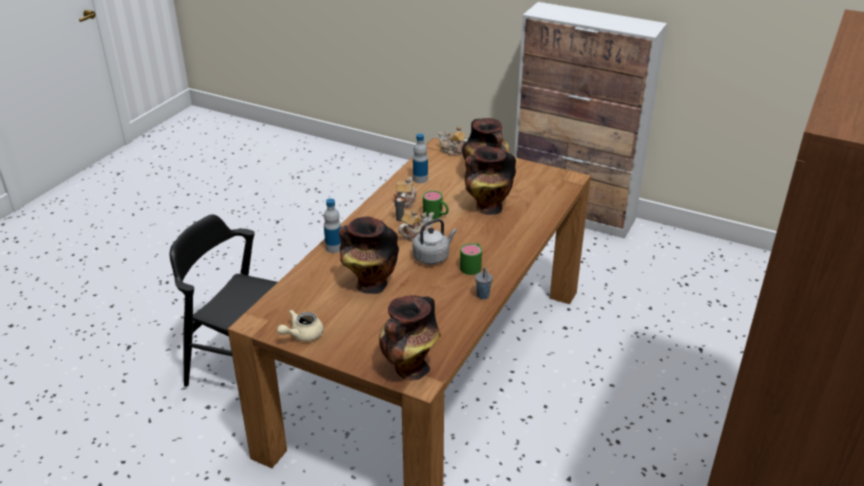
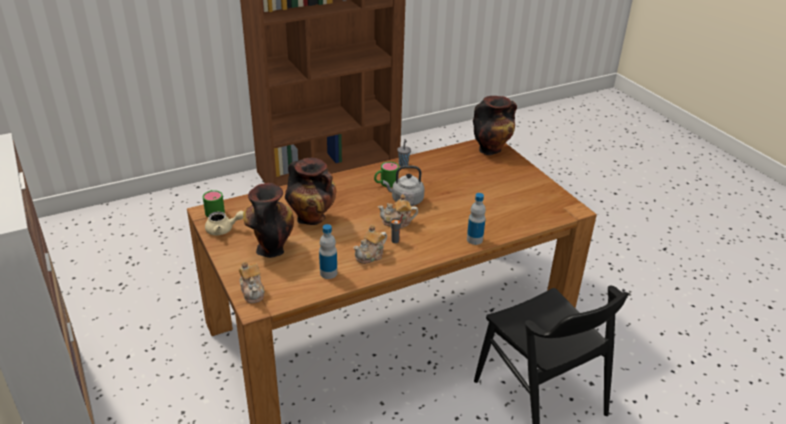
camera: 145 degrees left, 0 degrees up
beige teapot [277,310,323,342] -> beige teapot moved to [205,211,244,235]
vase [339,216,399,294] -> none
green mug [423,191,449,219] -> green mug moved to [203,190,225,217]

